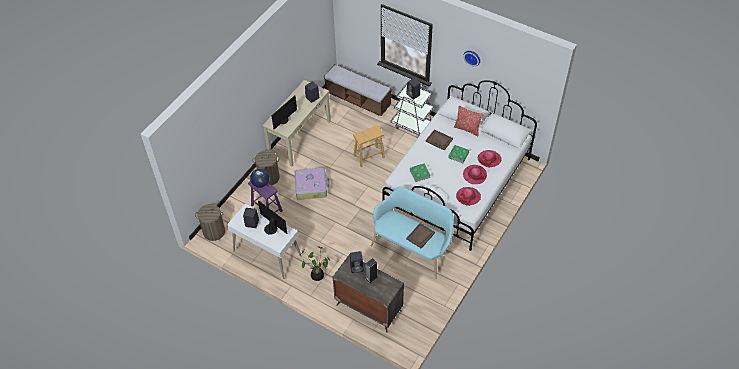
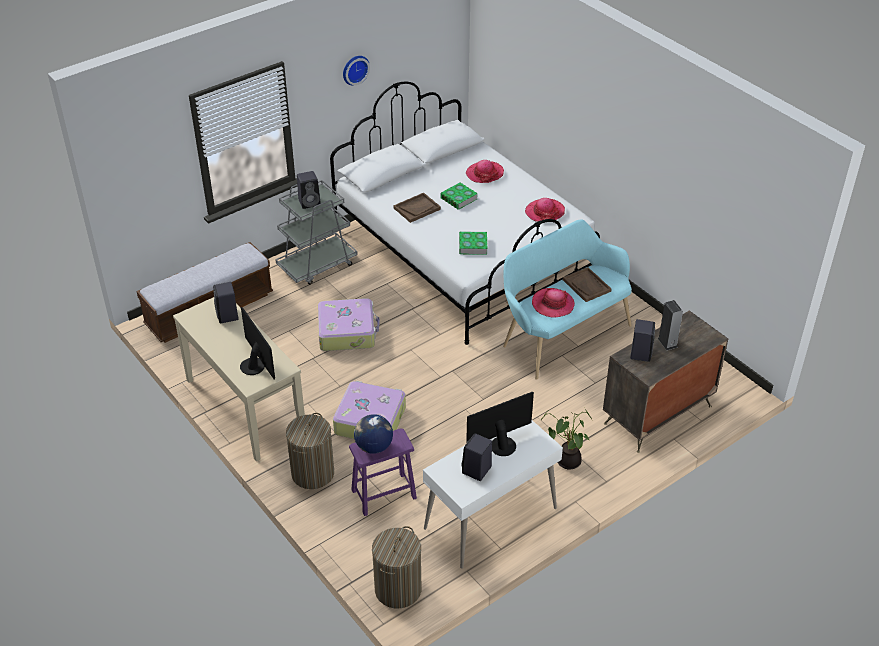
camera: 70 degrees left, 10 degrees down
brown stool [353,125,385,167] -> suitcase [318,298,380,351]
pillow [454,106,484,136] -> none
hat [463,165,487,184] -> hat moved to [532,288,575,318]

